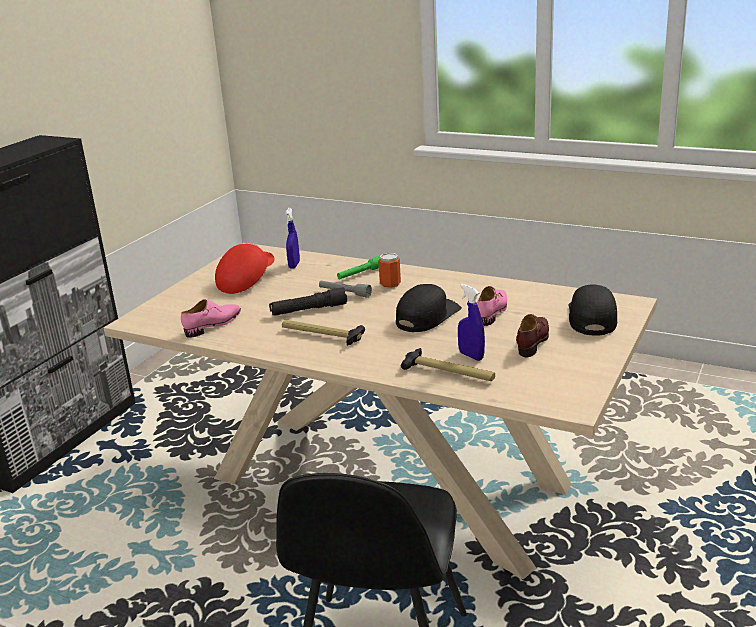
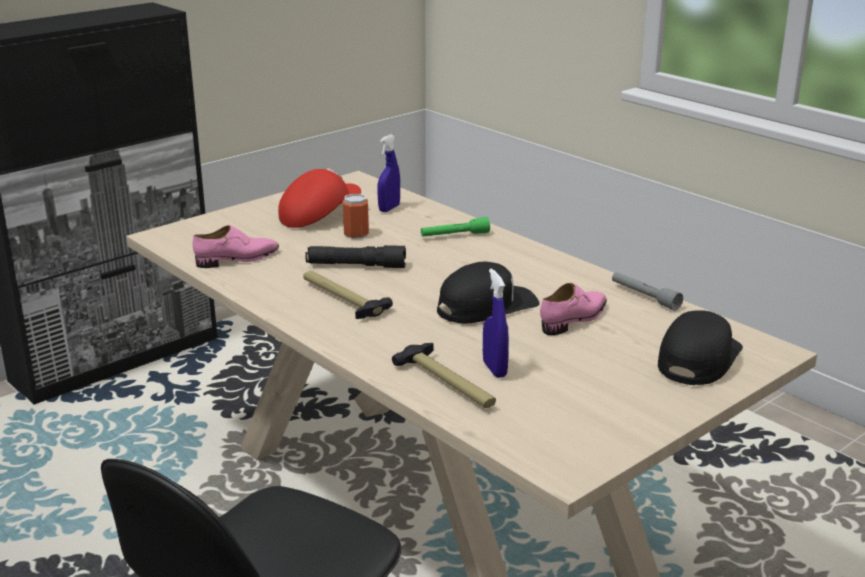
camera: 20 degrees right, 0 degrees up
grey flashlight [319,281,372,298] -> grey flashlight moved to [612,272,683,311]
can [378,253,401,288] -> can moved to [343,194,369,239]
brown shoe [516,314,549,357] -> none

